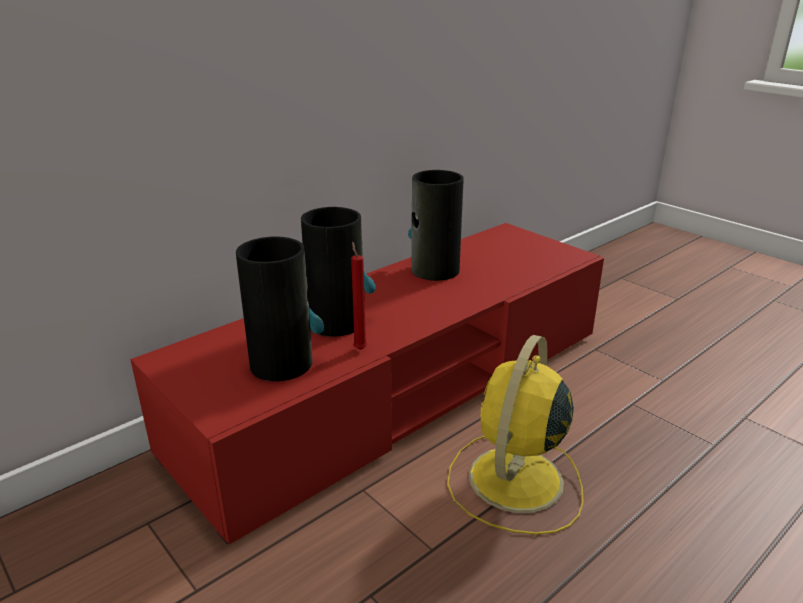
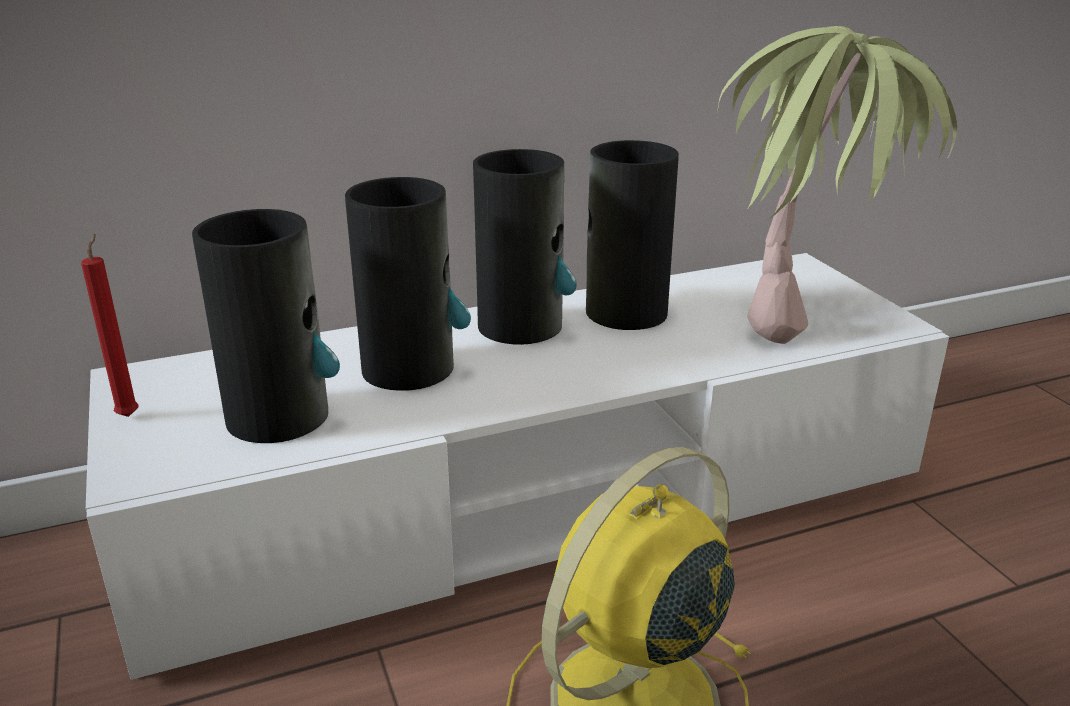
camera: 20 degrees right, 0 degrees up
red tv stand [130,223,604,545] -> white tv stand [86,253,949,680]
red candle [351,242,367,350] -> red candle moved to [81,234,139,417]
none -> vase [473,149,577,345]
none -> potted plant [717,26,957,344]

